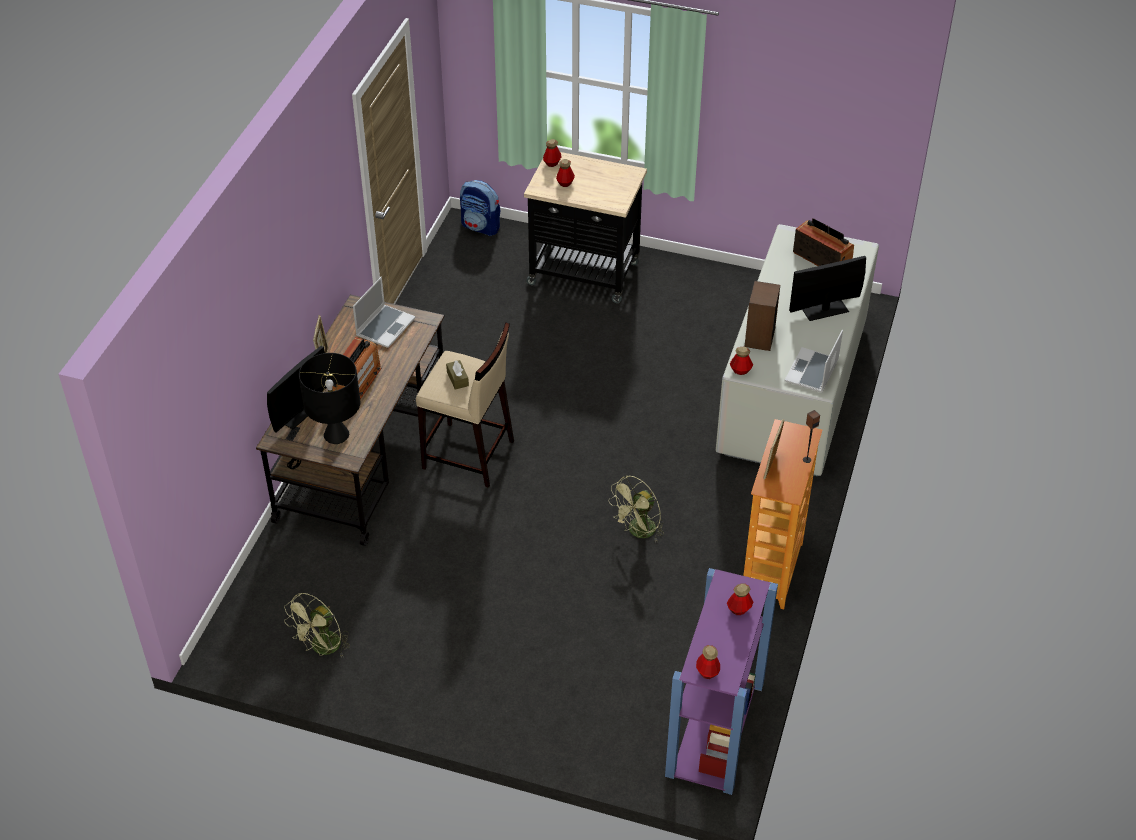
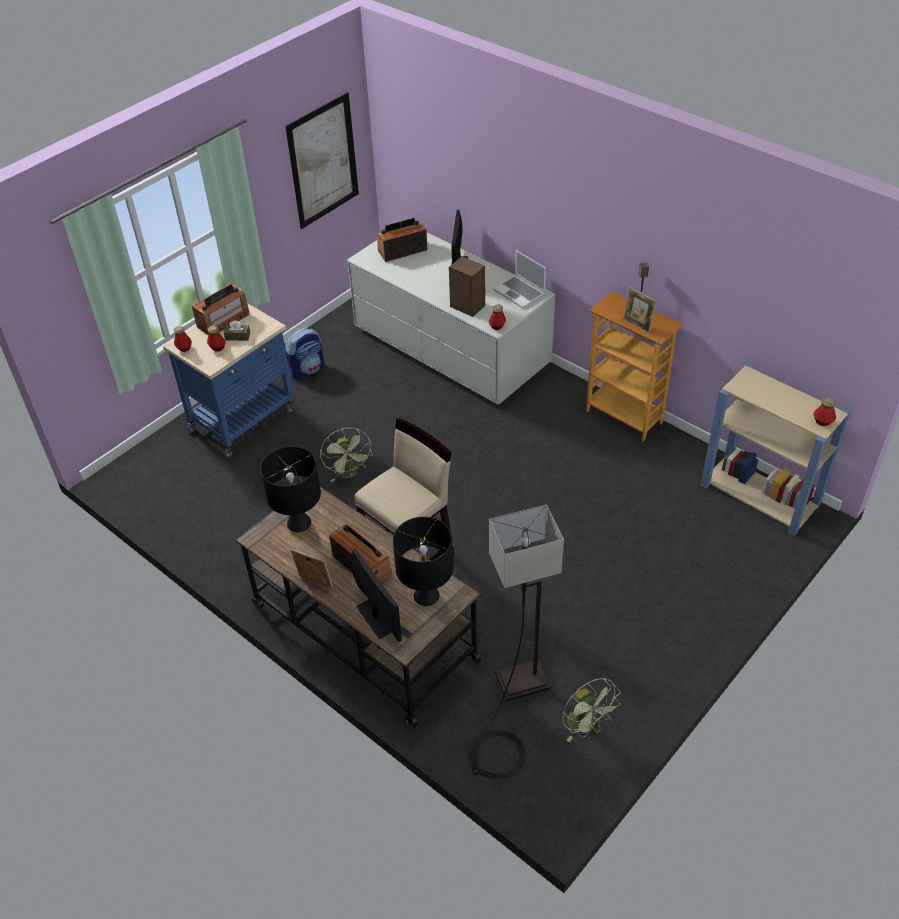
camera: 65 degrees left, 0 degrees up
laptop [353,277,416,348] -> black table lamp [260,446,321,532]
brown tissue box [446,360,469,390] -> brown tissue box moved to [224,320,250,341]
backpack [460,180,501,236] -> backpack moved to [285,328,324,380]
black cart [524,152,647,303] -> blue cart [163,303,295,458]
green fan [608,475,664,542] -> green fan moved to [320,428,373,482]
purple bookcase [665,568,778,795] -> beige bookcase [700,363,851,536]
bottle [727,584,754,615] -> none
none -> radio [192,283,250,335]
none -> picture [285,92,359,229]
none -> floor lamp [468,505,564,779]

